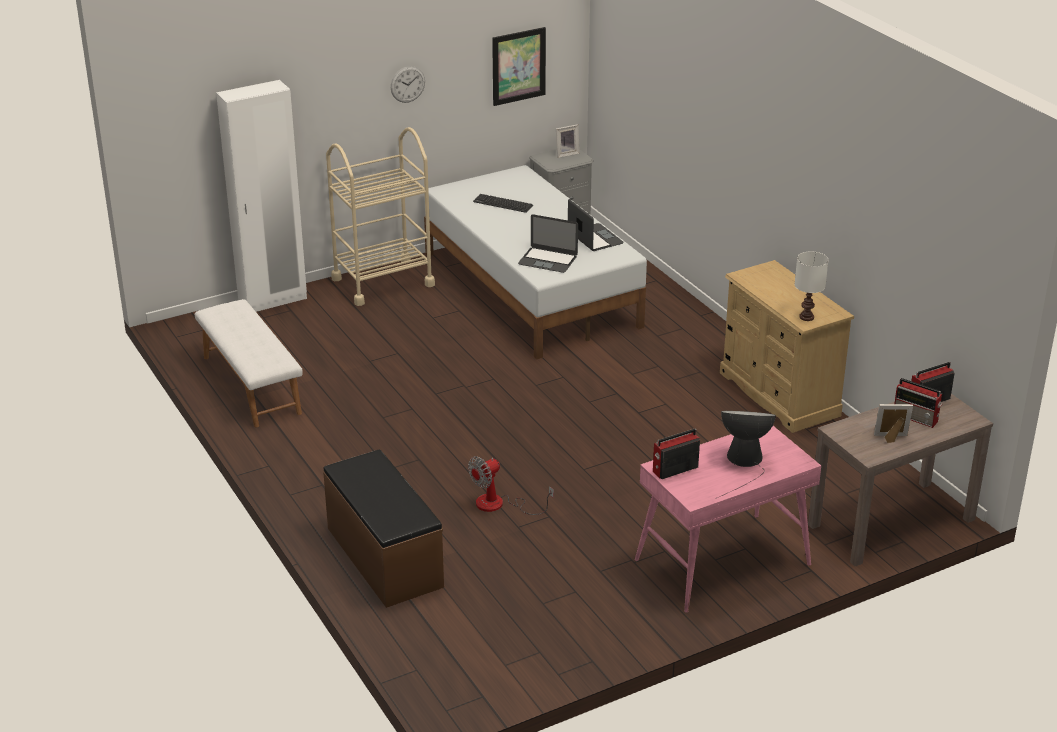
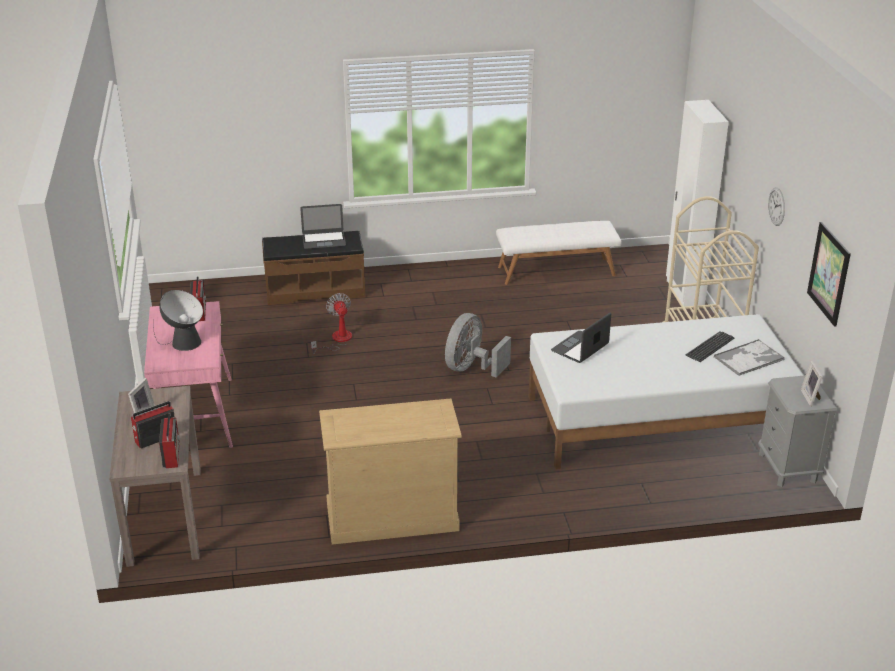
camera: 110 degrees right, 0 degrees up
laptop [568,199,624,251] -> laptop moved to [300,204,346,249]
white table lamp [795,251,829,321] -> none
none -> grey fan [445,313,511,378]
none -> tray [714,339,785,376]

